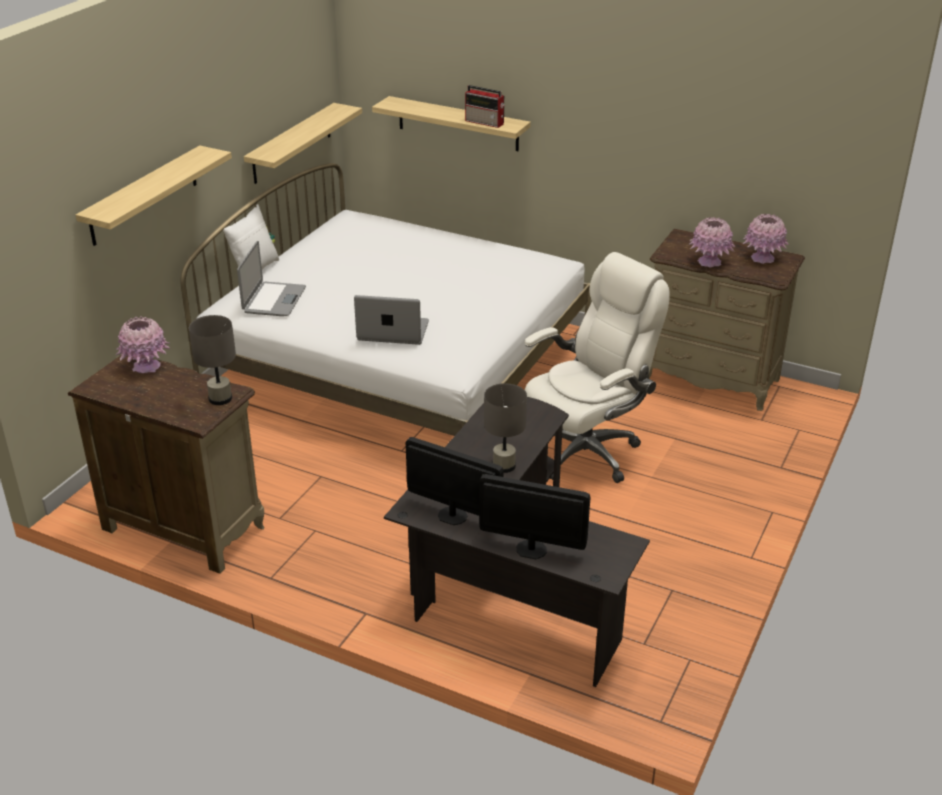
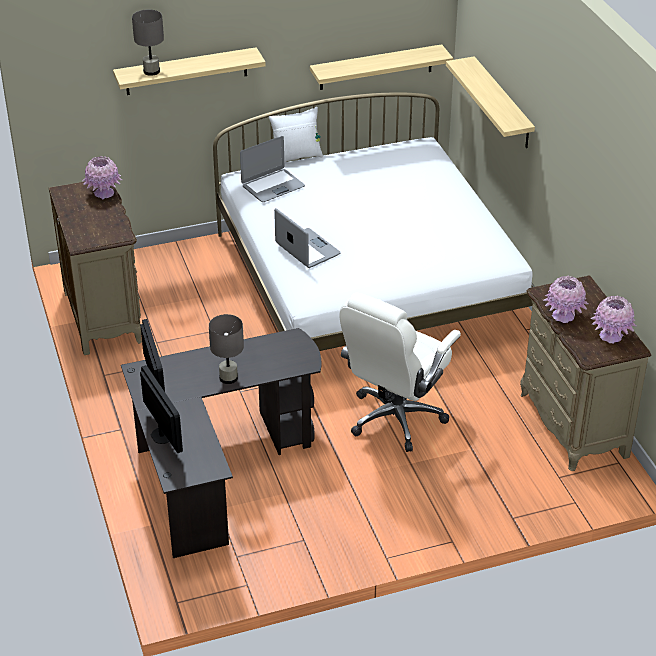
camera: 45 degrees right, 5 degrees up
grey table lamp [189,315,236,405] -> grey table lamp moved to [132,9,164,76]
radio [465,85,505,128] -> none
white office chair [525,252,670,483] -> white office chair turned 120 degrees clockwise [339,292,461,452]

